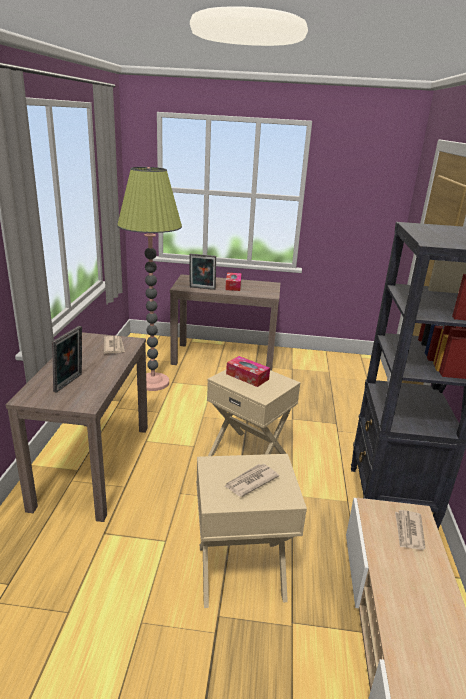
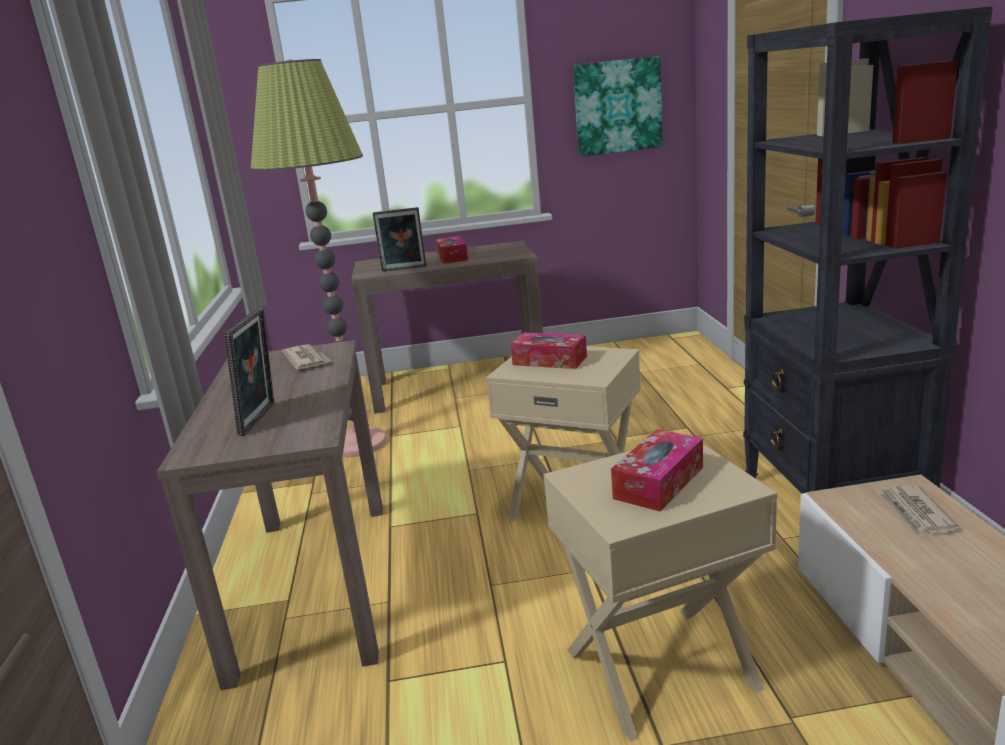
camera: 10 degrees left, 5 degrees down
newspaper [225,464,279,497] -> tissue box [611,429,703,512]
none -> picture [573,56,663,157]

